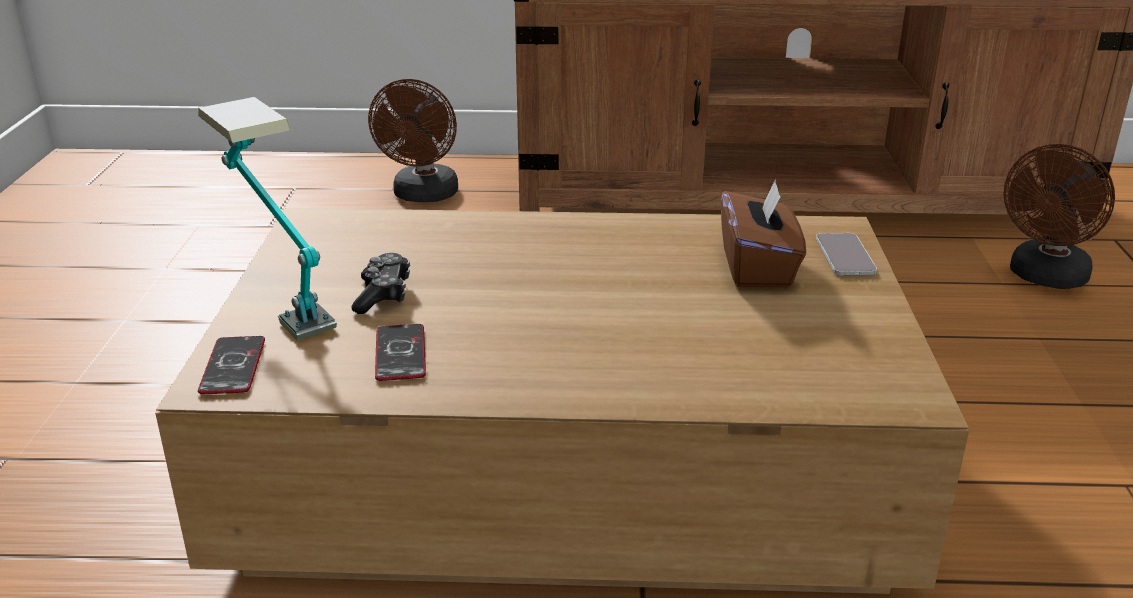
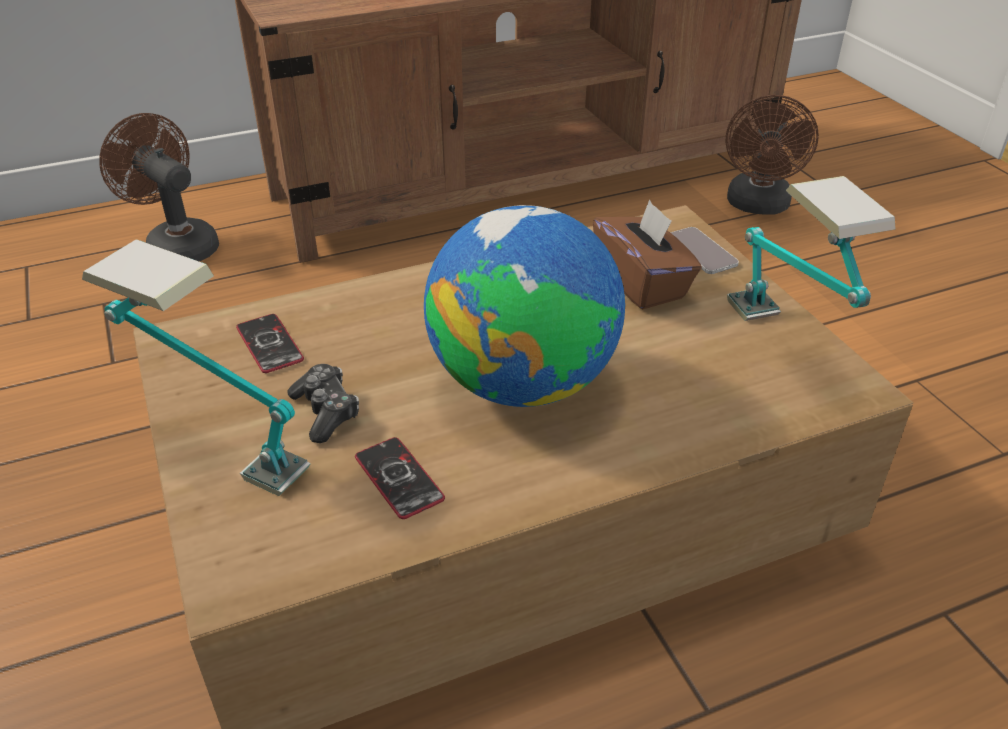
camera: 25 degrees left, 10 degrees up
phone [198,336,265,394] -> phone moved to [236,314,304,373]
brown fan [368,79,458,202] -> brown fan turned 150 degrees clockwise [99,113,219,261]
none -> globe [424,205,625,407]
none -> table lamp [727,176,895,321]

